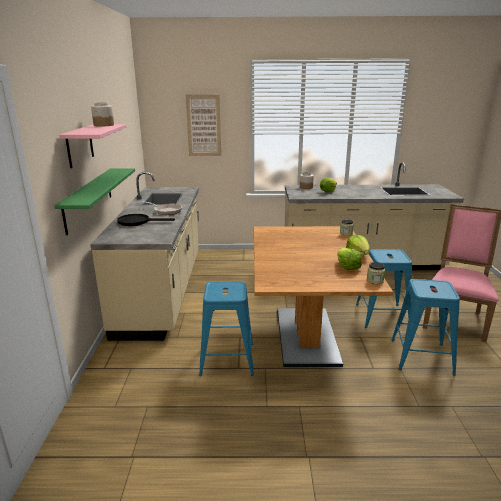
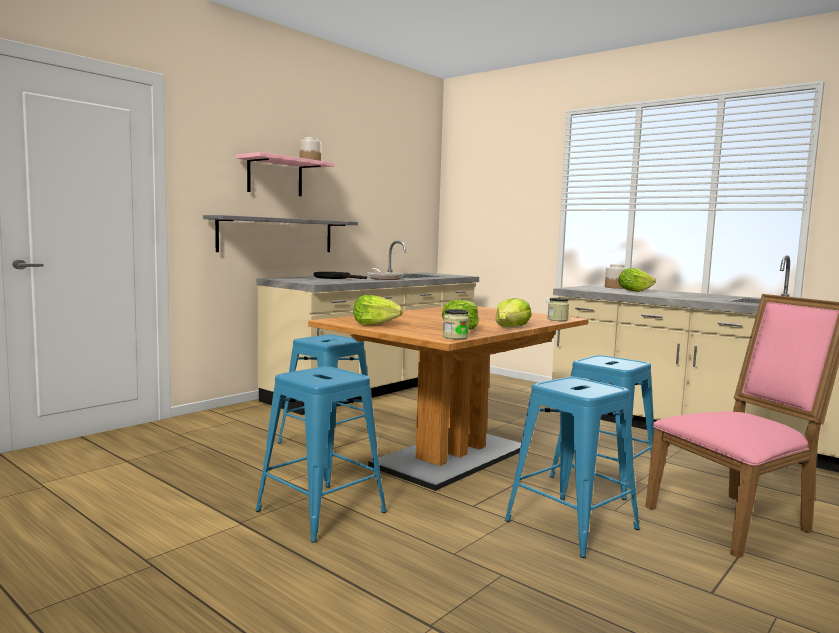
camera: 40 degrees right, 15 degrees down
green shelf [54,168,135,235] -> grey shelf [203,215,358,252]
picture [186,94,221,156] -> none
none -> blue stool [256,366,386,543]
none -> lettuce [353,295,403,325]

